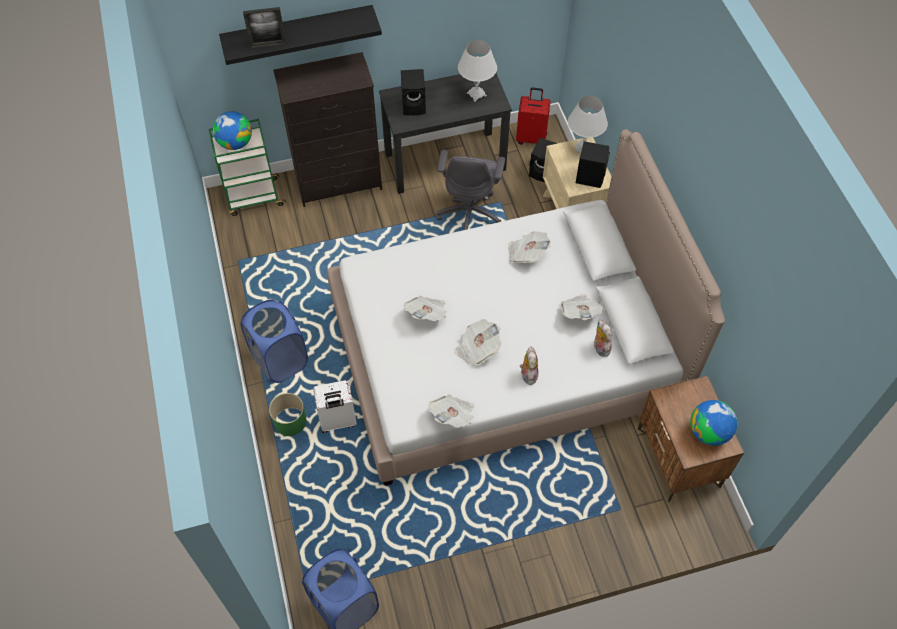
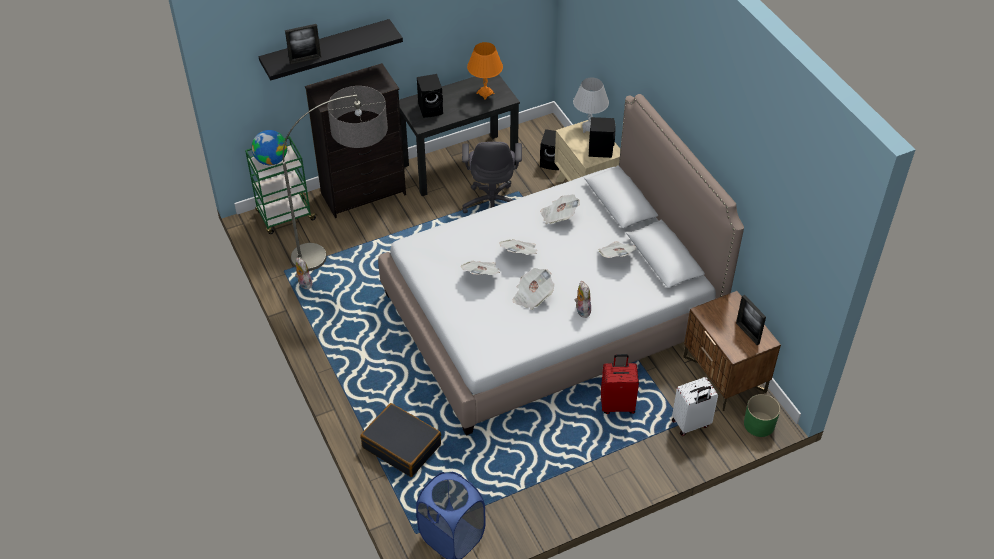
camera: 10 degrees left, 10 degrees down
blue laundry basket [241,299,308,383] -> none
green planter [269,393,307,436] -> green planter moved to [744,394,780,437]
white suitcase [313,380,357,433] -> white suitcase moved to [672,377,718,436]
newspaper [428,394,474,428] -> newspaper moved to [499,239,537,255]
white table lamp [458,40,497,102] -> orange table lamp [467,42,503,100]
red suitcase [516,88,551,144] -> red suitcase moved to [601,354,639,414]
plush toy [594,319,612,357] -> plush toy moved to [295,258,312,289]
globe [690,400,737,446] -> picture frame [736,295,766,345]
none -> floor lamp [282,86,388,271]
none -> black suitcase [360,403,441,477]

